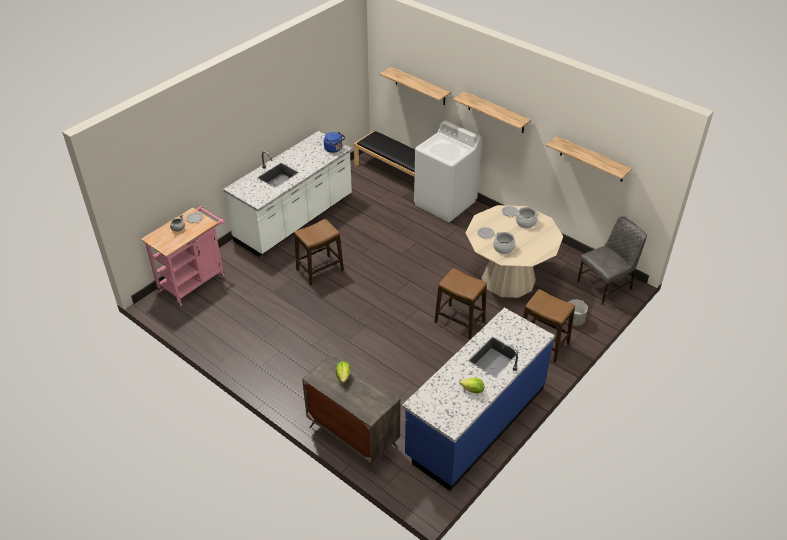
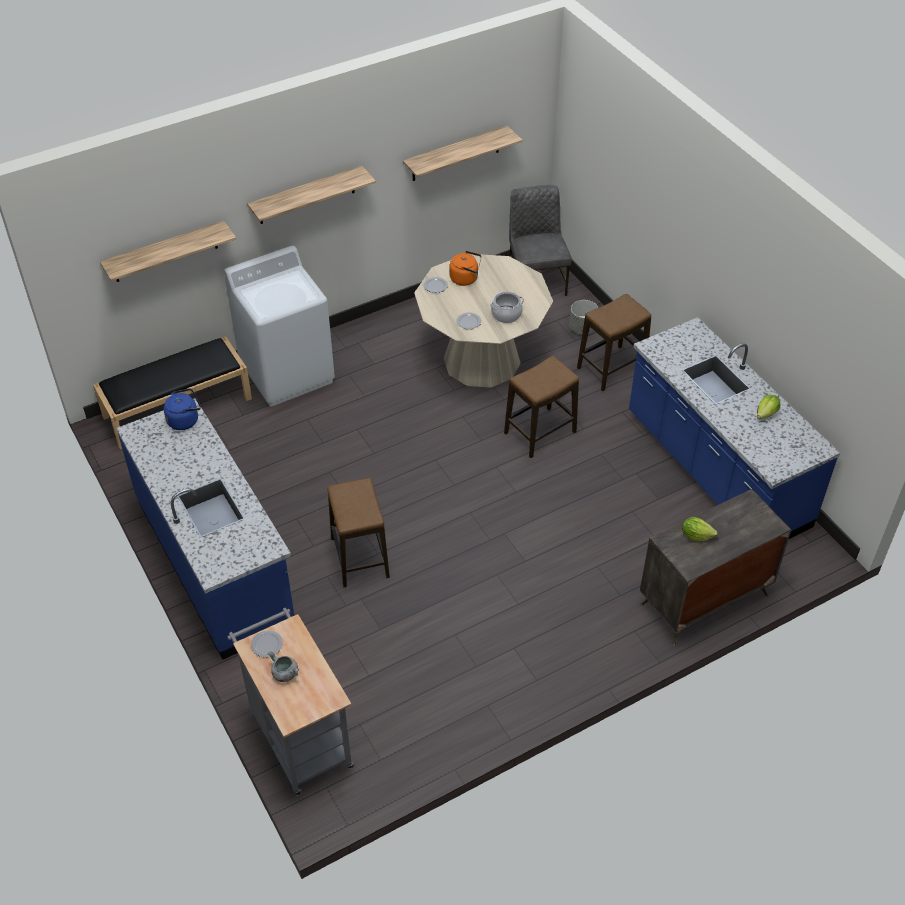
camera: 70 degrees left, 5 degrees up
pink cart [141,206,225,306] -> grey cart [227,608,355,796]
white counter [223,131,353,257] -> blue counter [116,398,295,660]
cooking pot [515,207,539,228] -> orange kettle [449,251,482,286]

